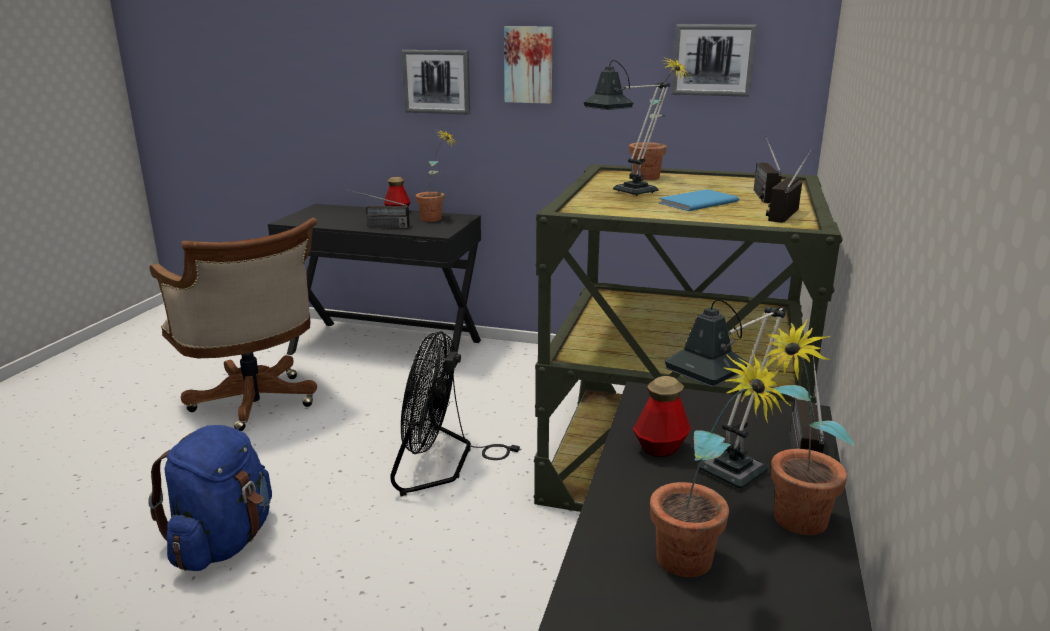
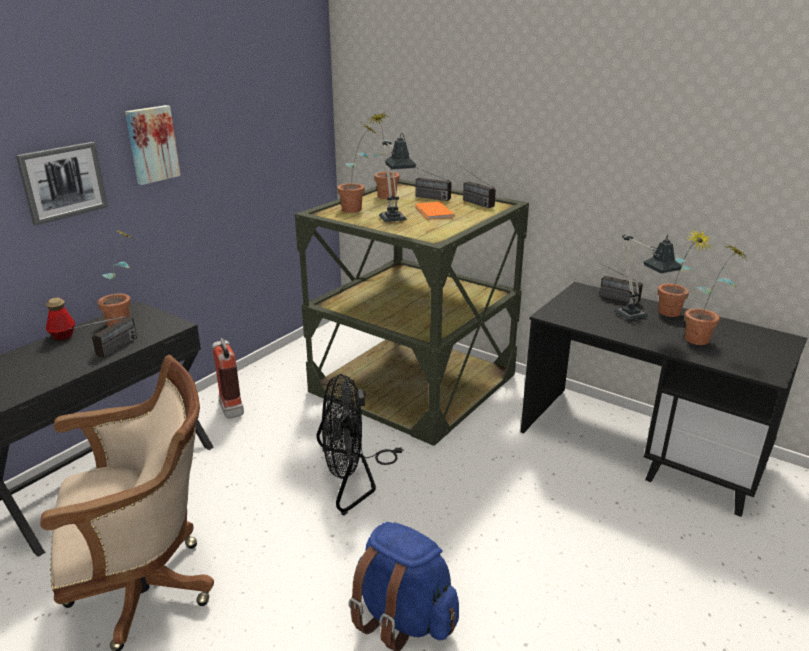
camera: 70 degrees left, 5 degrees up
black fan [390,331,521,496] -> black fan turned 45 degrees clockwise [317,374,403,516]
bottle [633,376,691,457] -> none
blue book [659,189,739,211] -> orange book [415,202,455,220]
picture [671,24,757,97] -> none
none -> fire extinguisher [212,338,244,419]
none -> potted plant [369,113,400,199]

